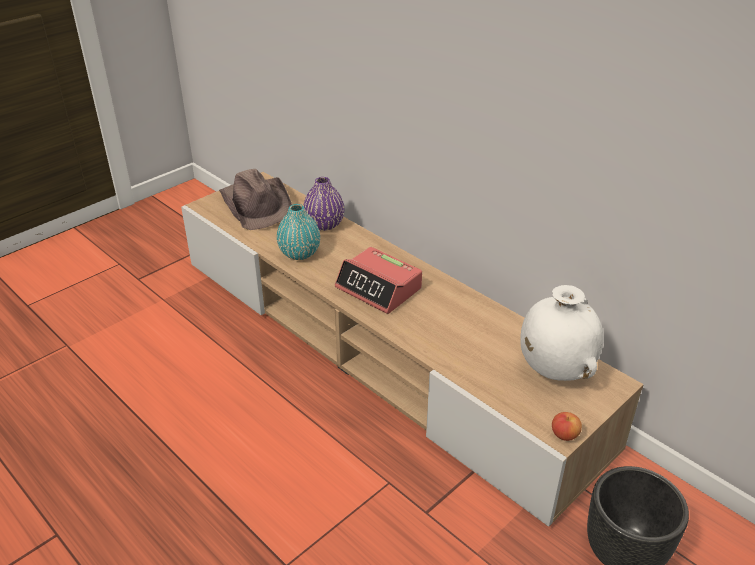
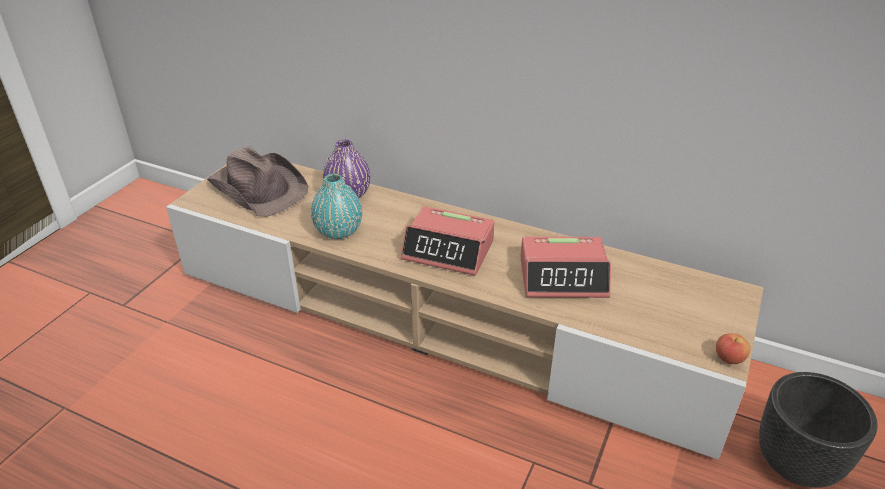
camera: 20 degrees left, 0 degrees up
white vase [520,285,604,381] -> none
none -> alarm clock [520,237,611,298]

